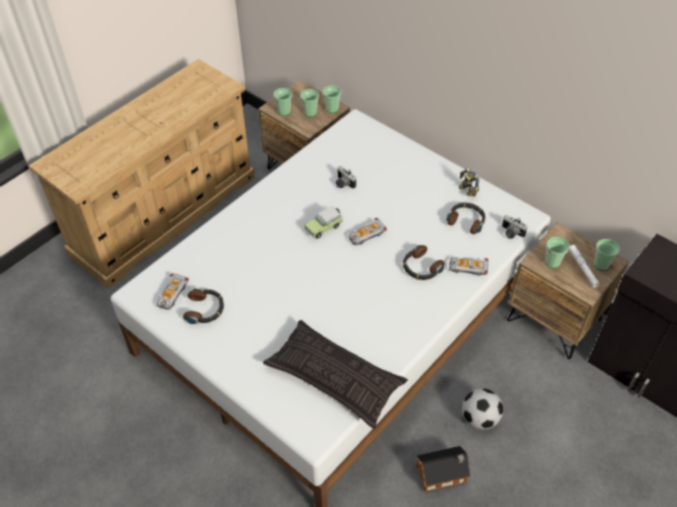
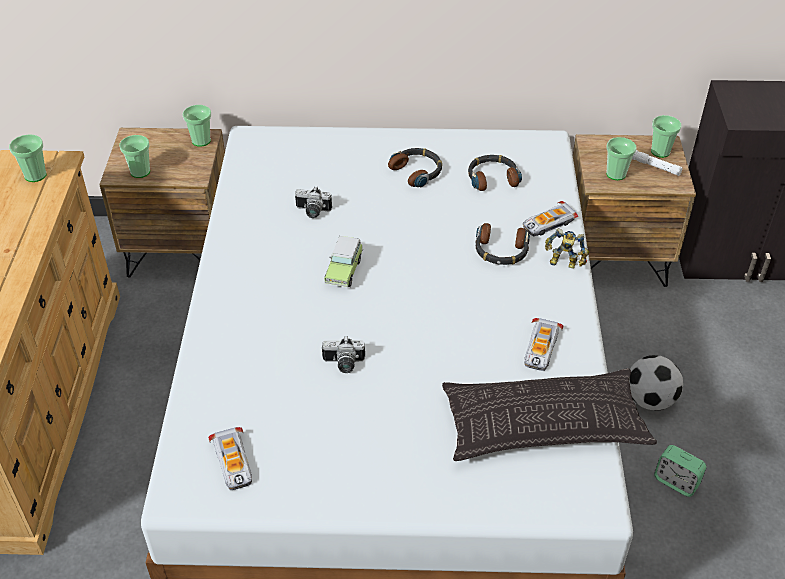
camera: 40 degrees left, 5 degrees down
headphones [183,288,224,324] -> headphones moved to [388,148,442,188]
cup [300,89,319,117] -> cup moved to [9,134,47,182]
toy car [348,218,387,245] -> toy car moved to [525,318,563,371]
toy house [416,446,471,492] -> alarm clock [654,445,707,497]
toy robot [459,167,480,197] -> toy robot moved to [545,228,589,269]
camera [502,215,528,239] -> camera moved to [322,336,365,373]

